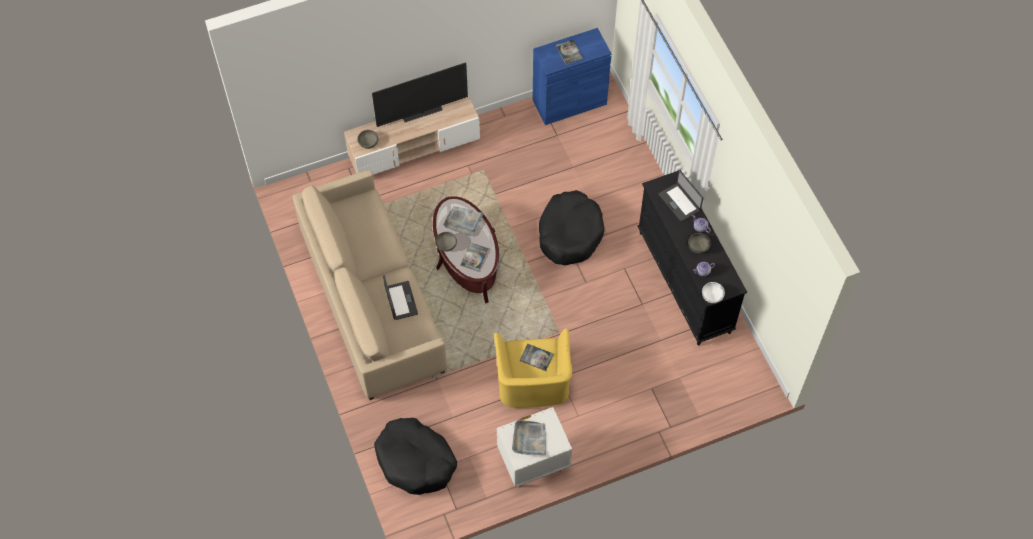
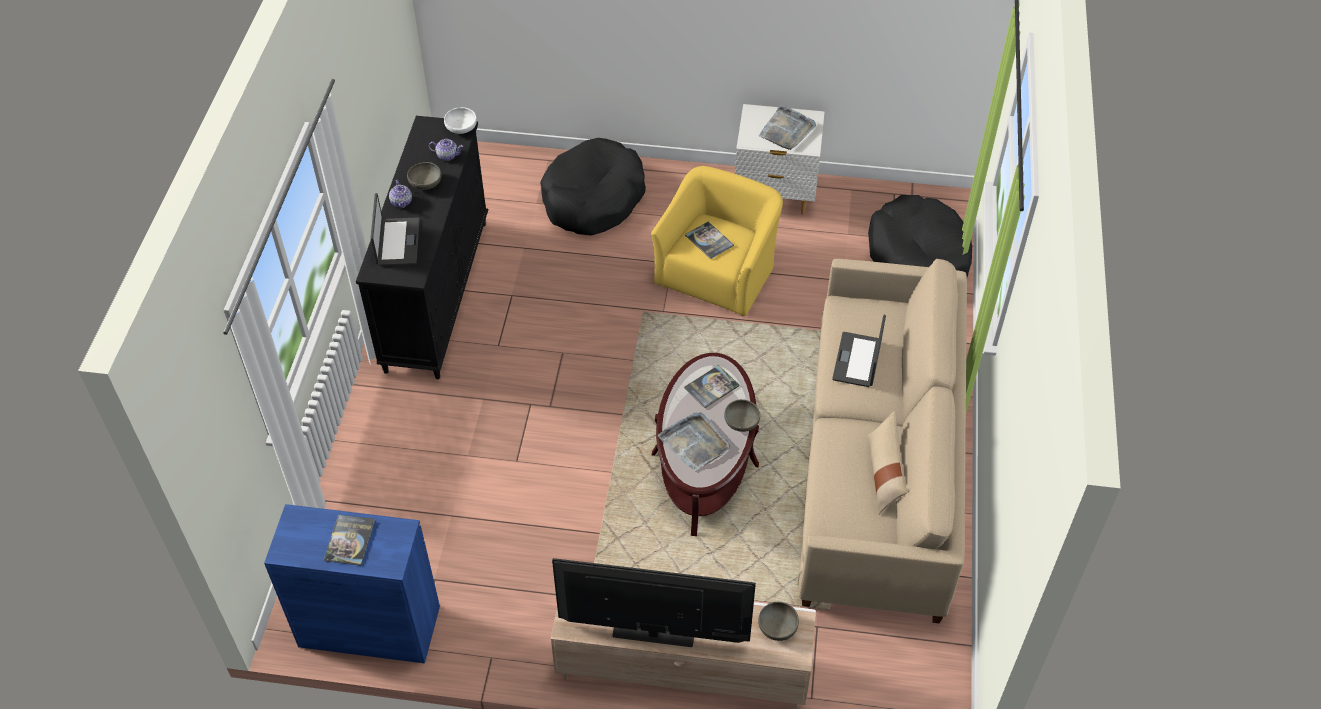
camera: 150 degrees left, 10 degrees down
black dog bed [539,190,605,265] -> black dog bed moved to [540,138,646,235]
none -> beige pillow [868,411,907,515]

